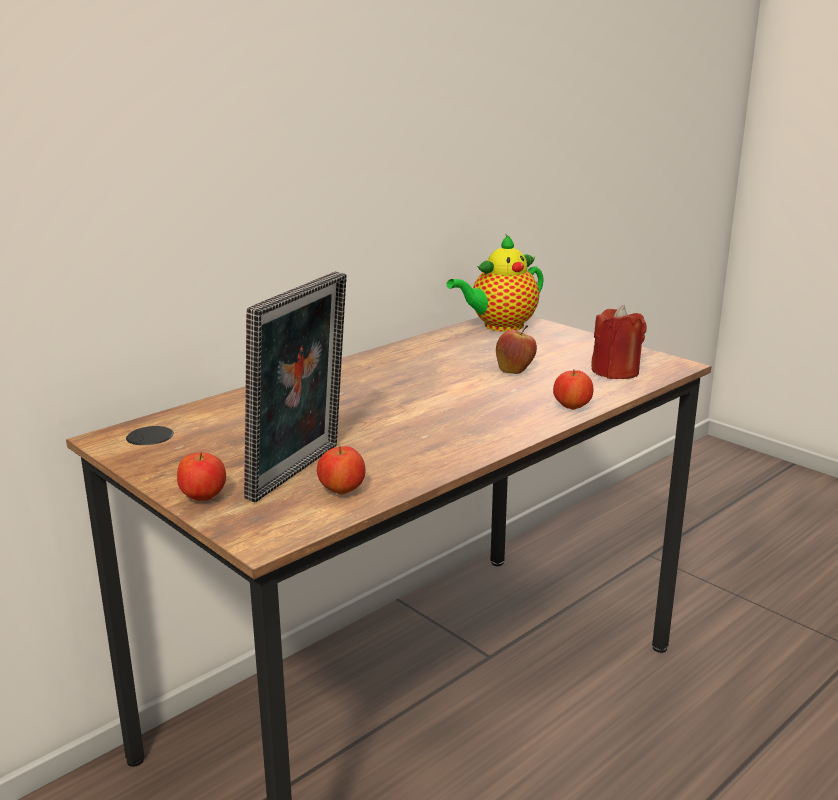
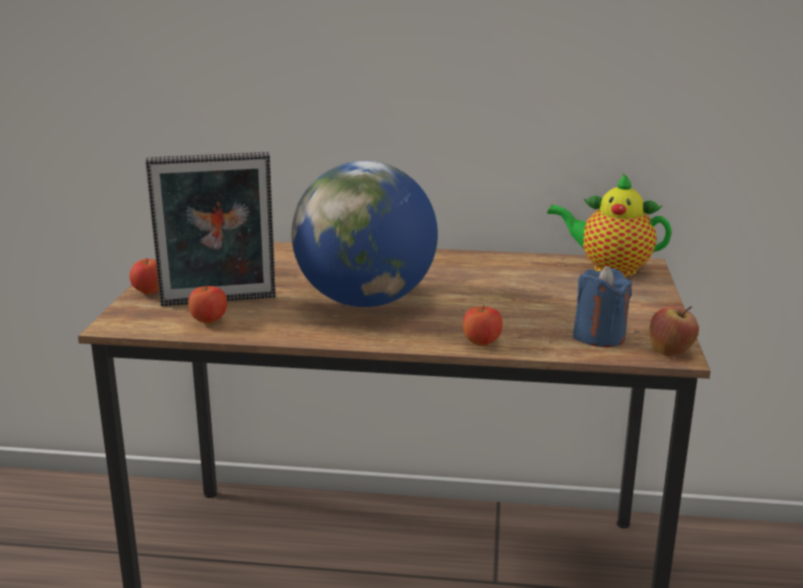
camera: 50 degrees right, 0 degrees up
apple [496,325,537,374] -> apple moved to [649,306,699,356]
red candle [591,305,647,379] -> blue candle [573,266,632,347]
none -> globe [291,161,438,307]

